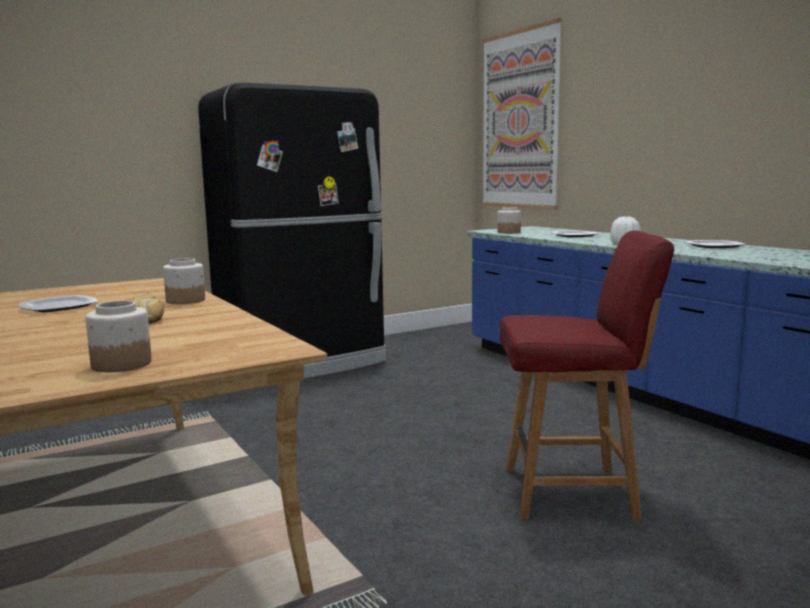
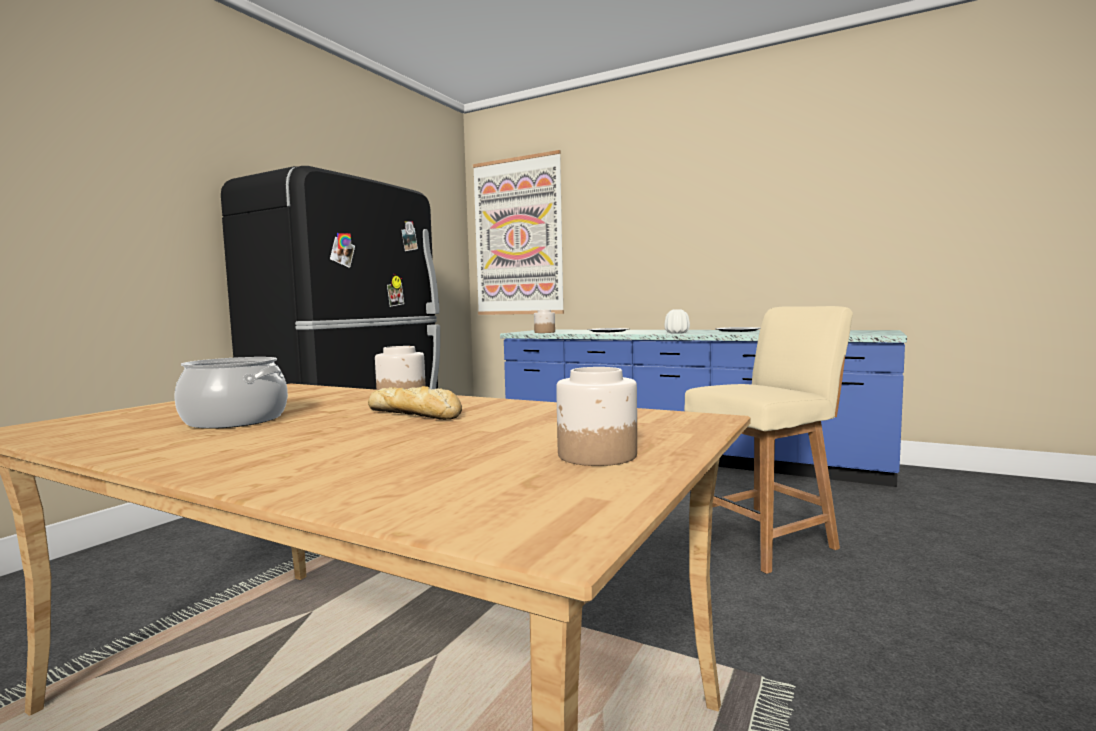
camera: 30 degrees left, 5 degrees down
plate [19,295,97,312] -> cooking pot [174,357,288,429]
red chair [500,231,674,520] -> beige chair [684,306,853,574]

